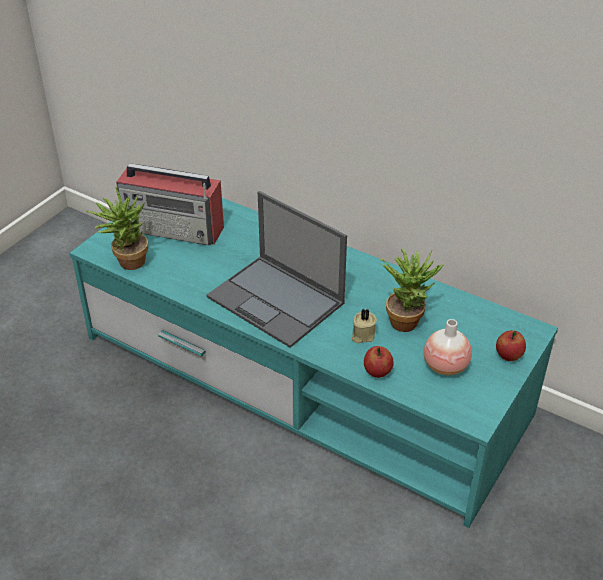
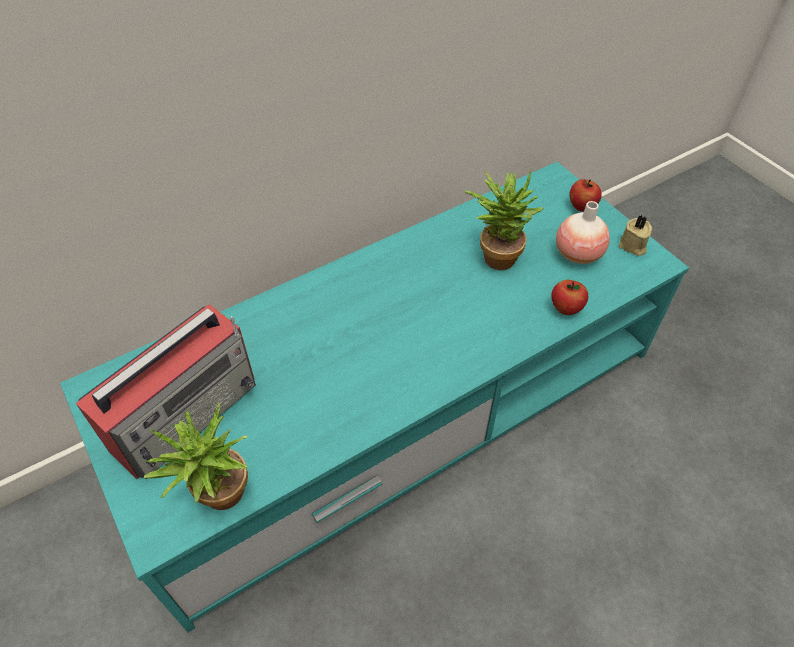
camera: 65 degrees left, 10 degrees up
laptop [207,191,347,348] -> none
beige candle [352,308,377,344] -> beige candle moved to [619,215,652,256]

